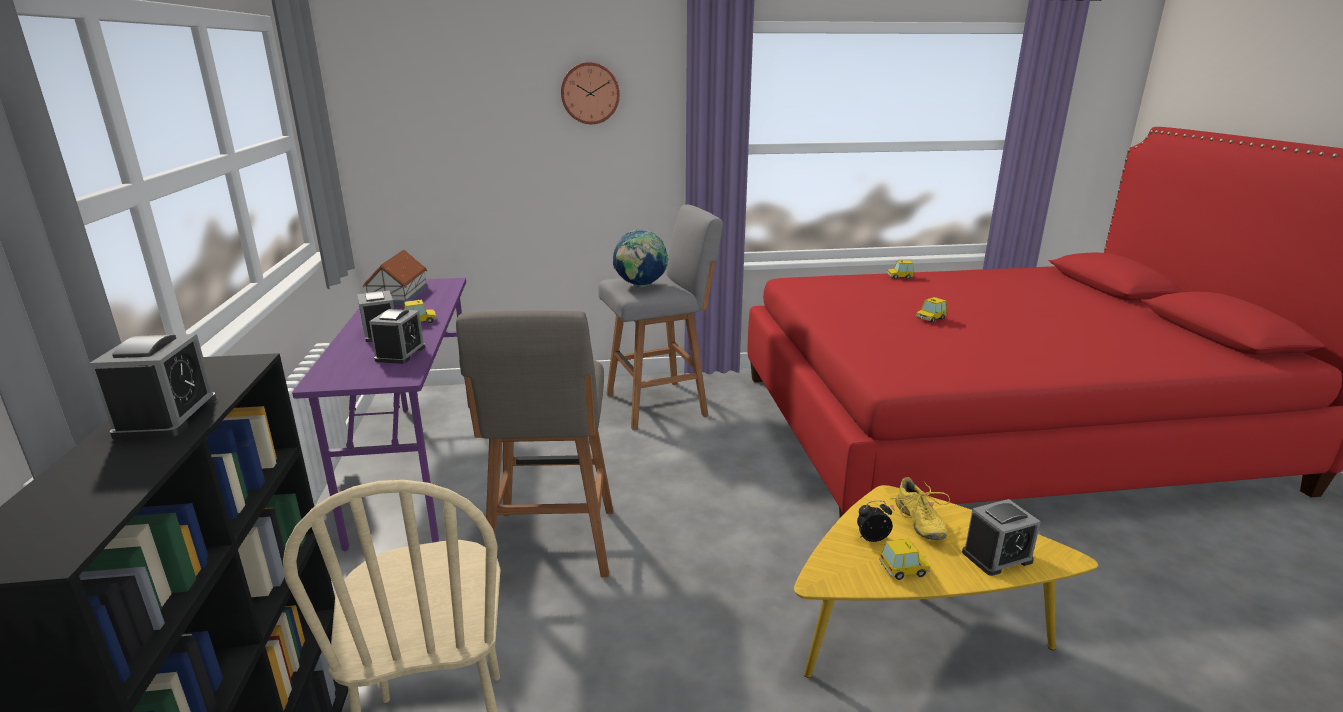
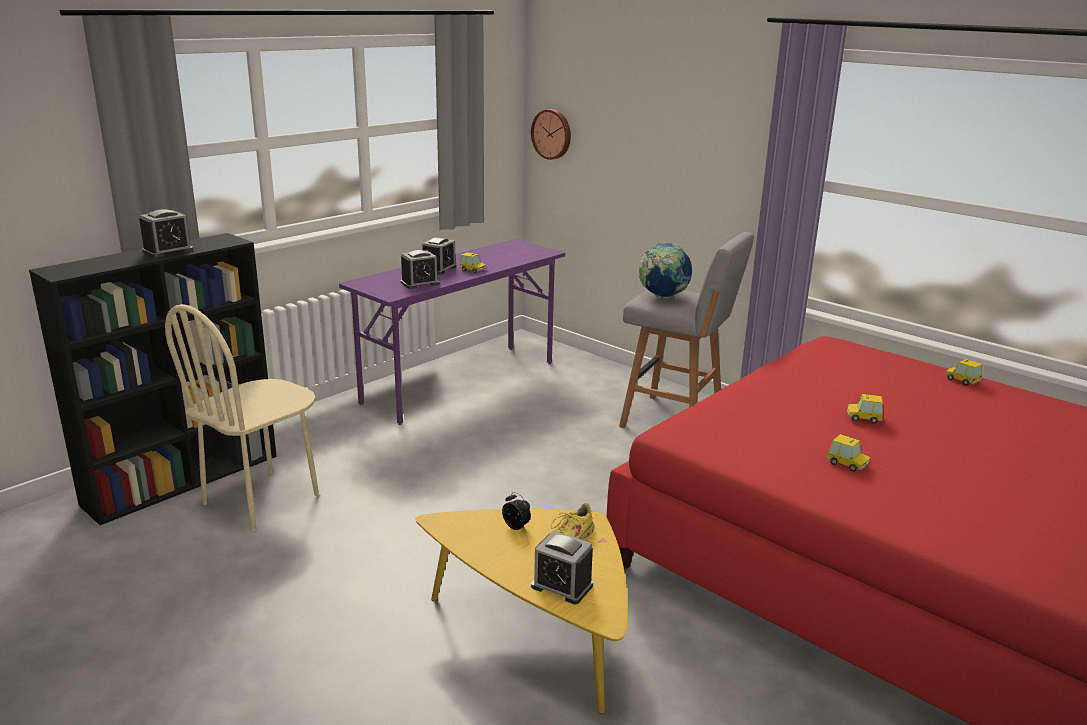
camera: 50 degrees right, 0 degrees up
toy house [363,250,427,305] -> none
grey stool [456,310,613,577] -> none
wall clock [561,62,620,124] -> wall clock moved to [531,109,571,160]
toy car [879,539,930,580] -> toy car moved to [826,434,870,472]

